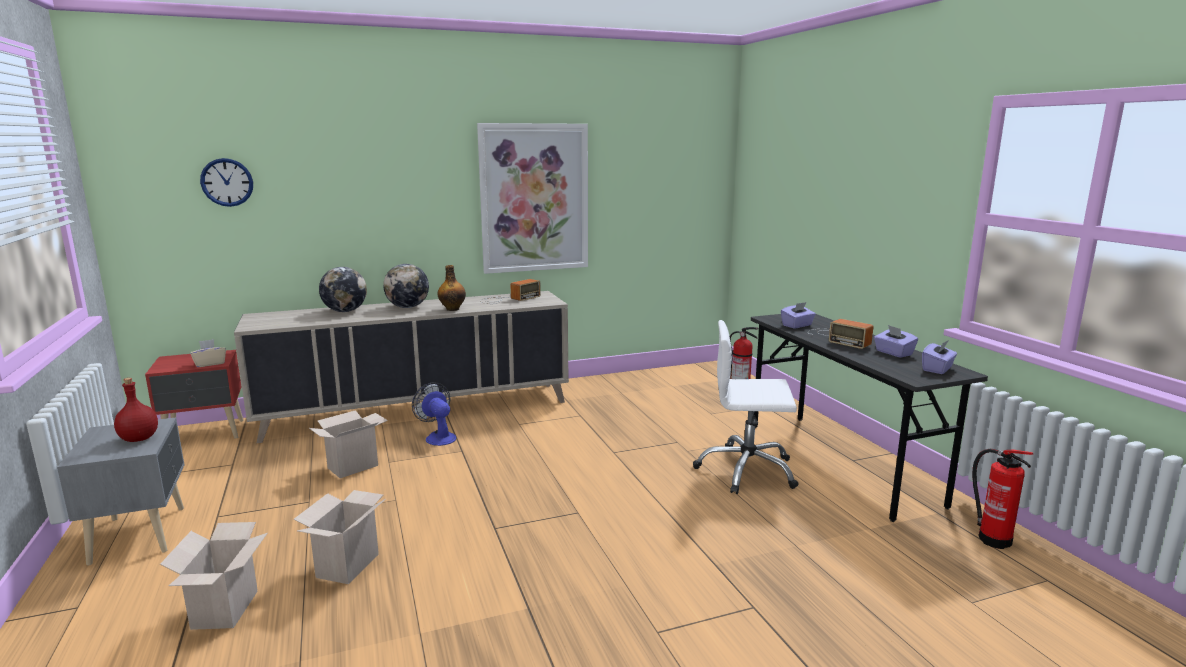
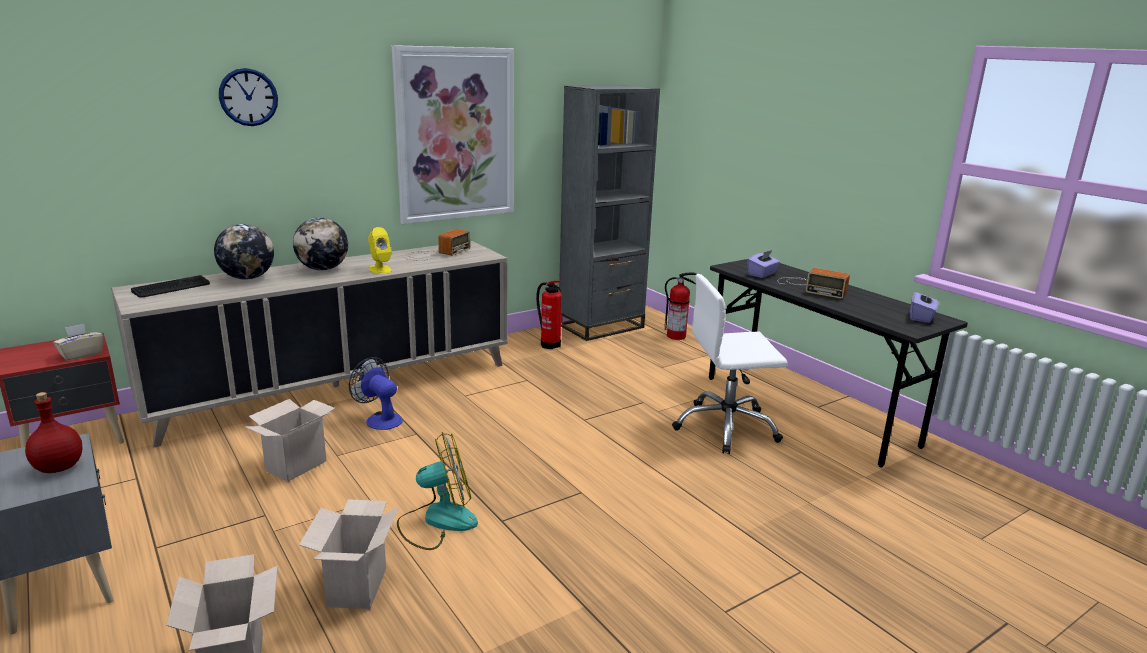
camera: 15 degrees left, 5 degrees up
wall clock [200,158,253,207] -> wall clock moved to [219,68,278,126]
bottle [437,265,466,311] -> yellow speaker [368,227,392,274]
purple tissue box [874,325,918,358] -> none
fire extinguisher [972,449,1033,549] -> fire extinguisher moved to [536,281,562,349]
none -> keyboard [131,275,210,298]
none -> fan [397,432,478,550]
none -> grey bookcase [559,85,660,341]

